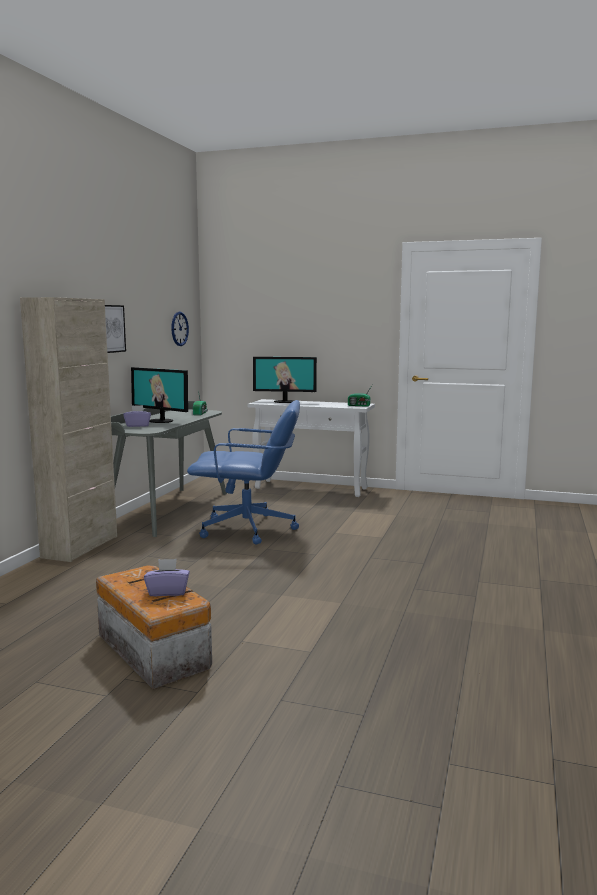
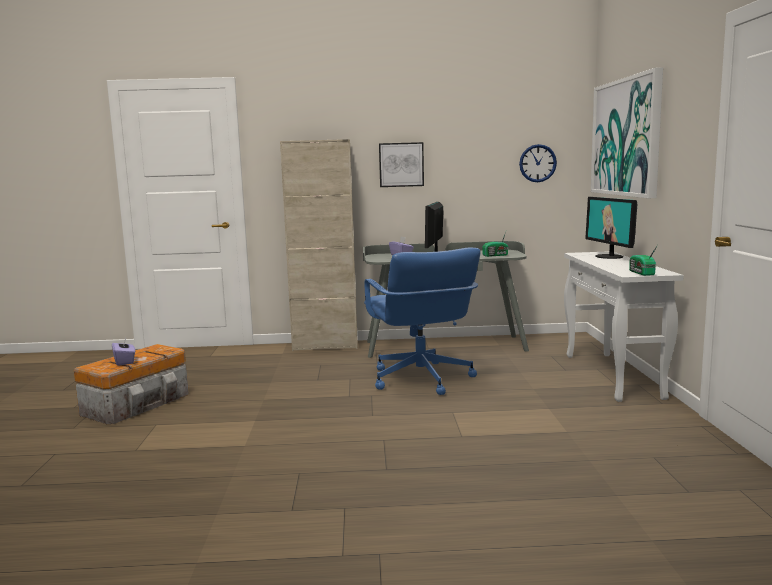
camera: 70 degrees right, 0 degrees up
none -> picture [591,67,663,198]

